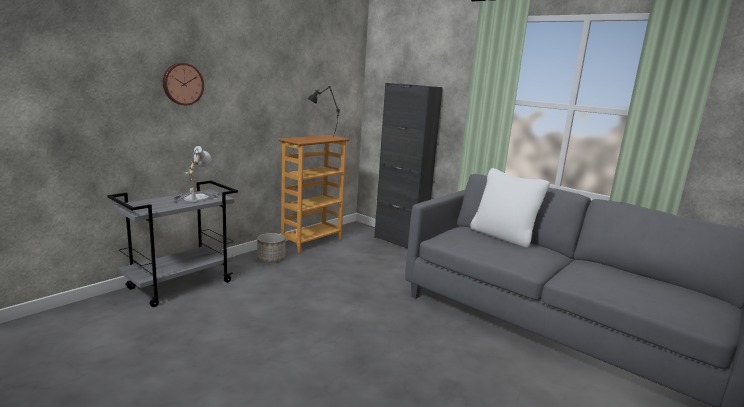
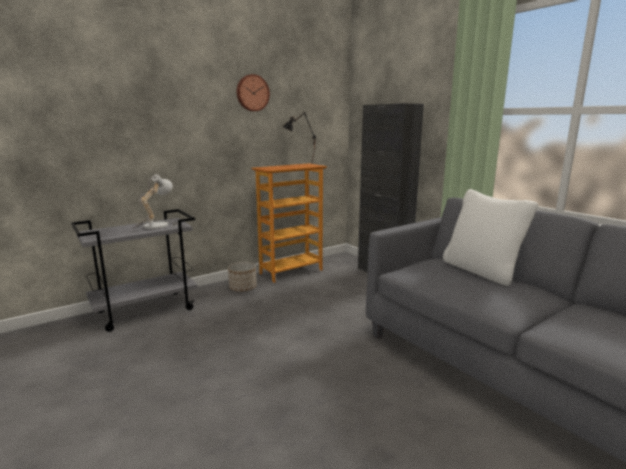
camera: 15 degrees right, 0 degrees up
wall clock [163,63,204,105] -> wall clock moved to [237,74,270,111]

